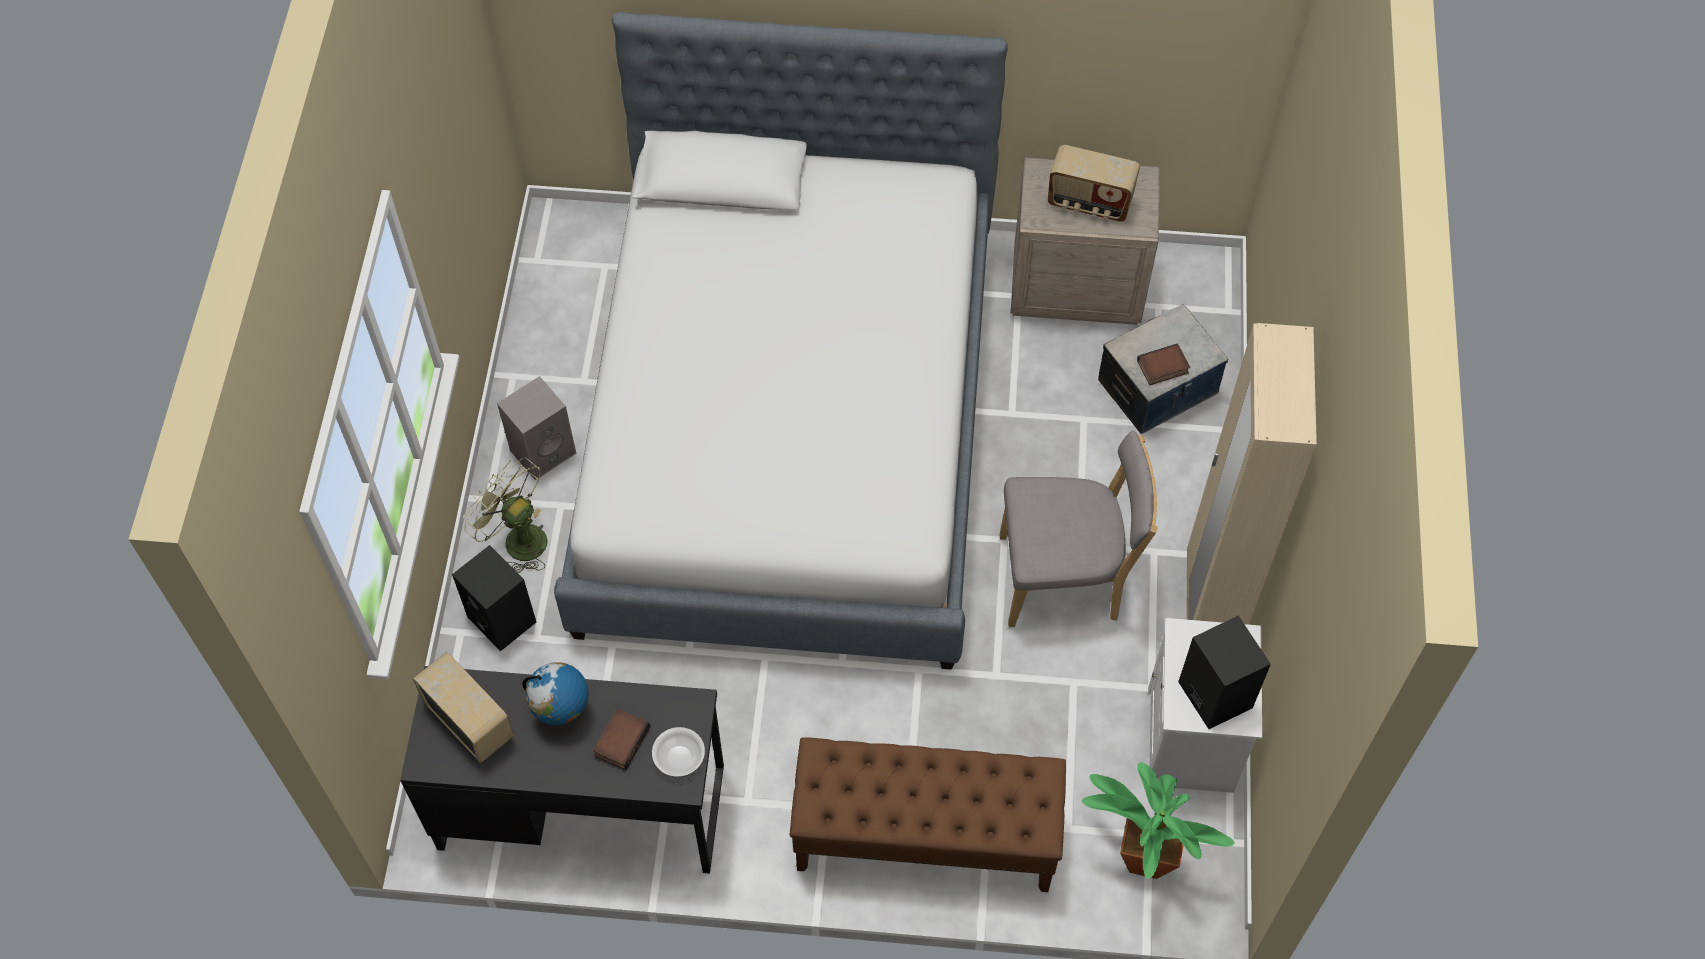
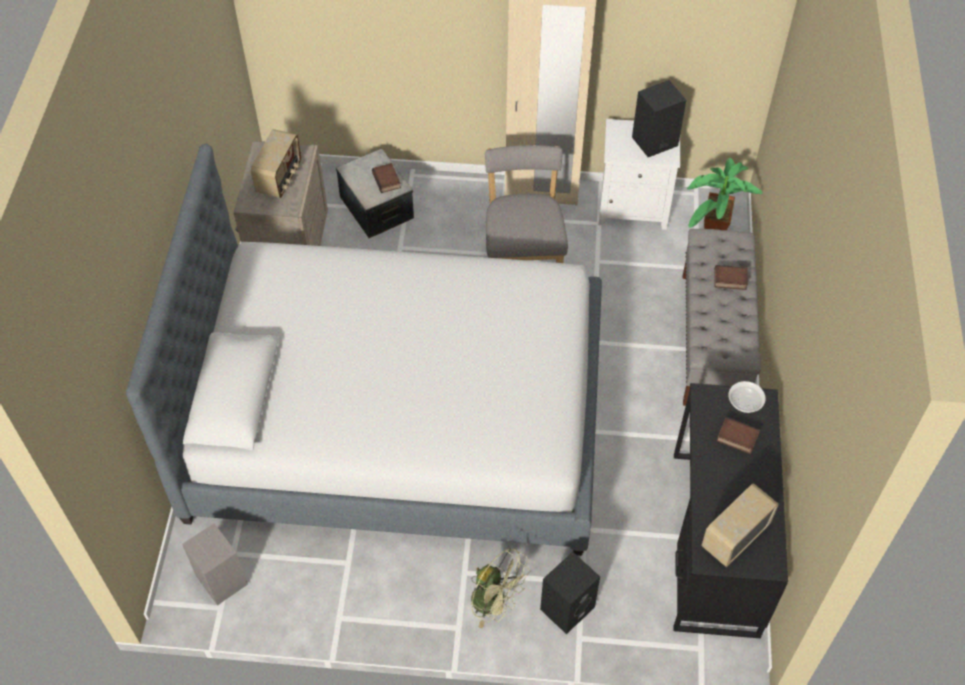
camera: 90 degrees left, 5 degrees down
green fan [463,457,547,573] -> green fan turned 90 degrees counterclockwise [471,548,531,629]
grey speaker [497,376,576,480] -> grey speaker moved to [182,523,248,605]
globe [522,662,589,725] -> none
brown bench [790,737,1066,892] -> grey bench [683,229,761,406]
none -> book [714,265,748,290]

